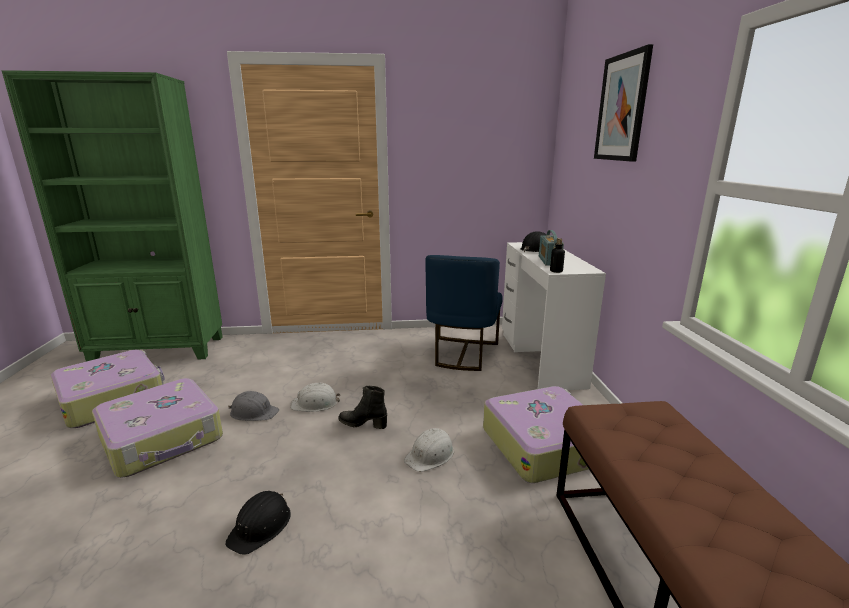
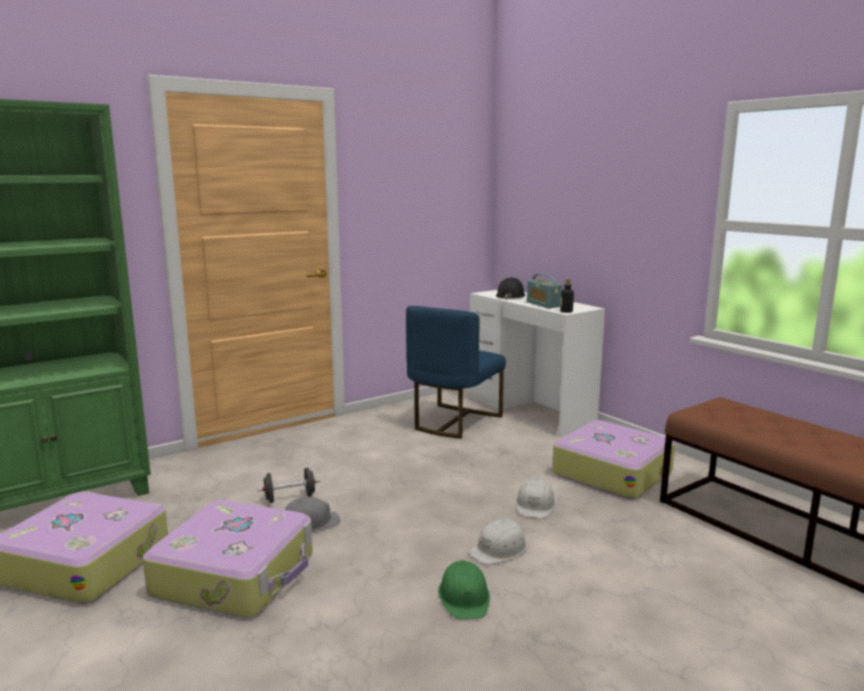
camera: 30 degrees left, 5 degrees down
black hard hat [225,491,291,555] -> green hard hat [438,560,490,619]
white hard hat [291,383,341,412] -> white hard hat moved to [469,518,527,565]
black boot [339,386,387,429] -> none
blue chair [425,255,503,371] -> blue chair turned 45 degrees clockwise [406,306,506,439]
picture [594,44,653,162] -> none
none -> black dumbbell [258,468,320,503]

